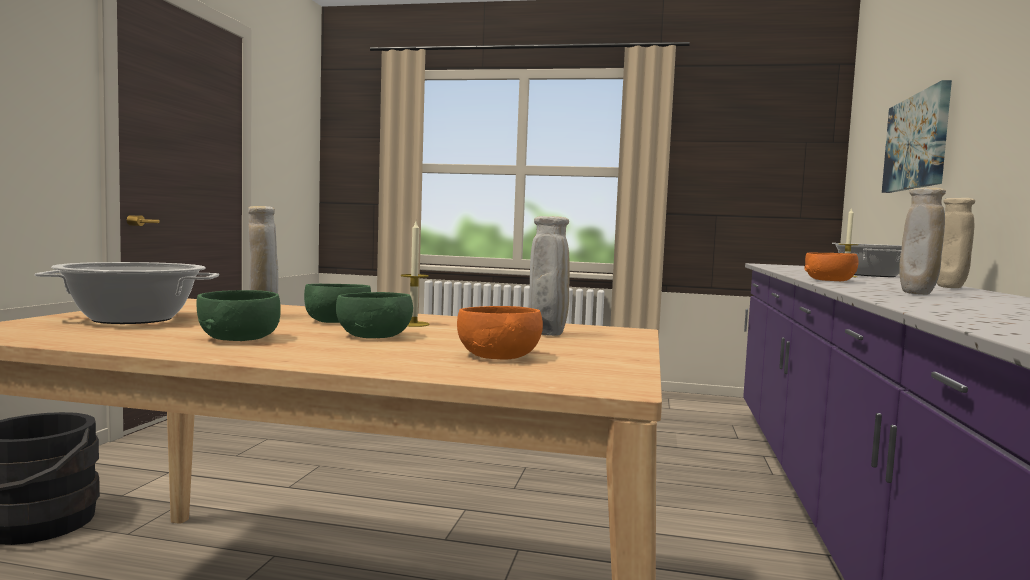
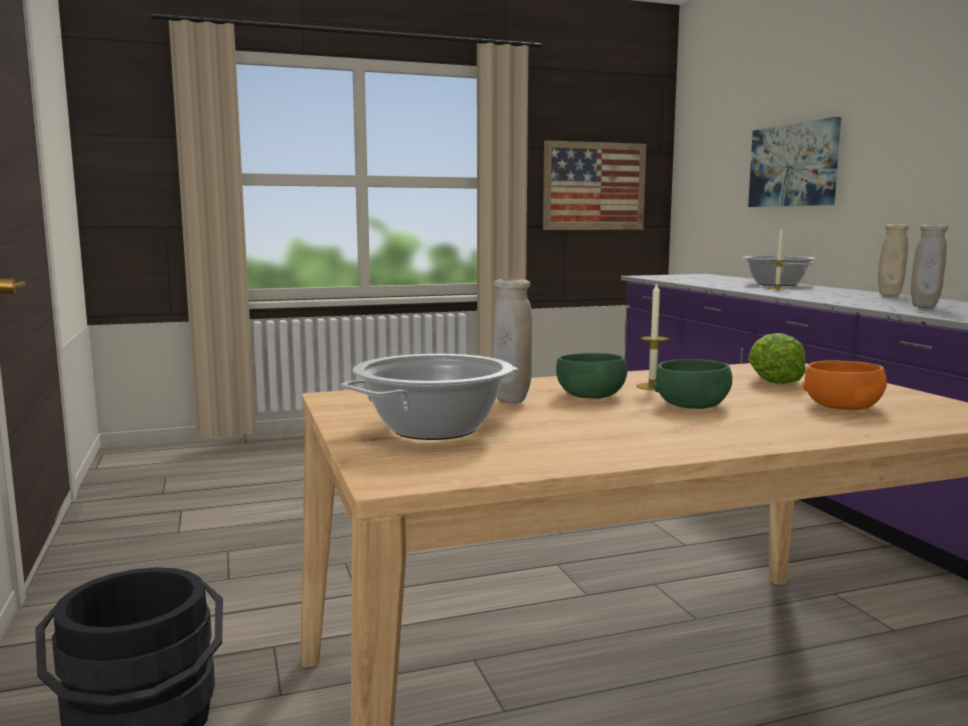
camera: 30 degrees left, 5 degrees up
green bowl [197,290,281,341] -> none
beige vase [529,216,570,336] -> lettuce [748,333,806,384]
orange bowl [804,253,859,281] -> none
none -> picture [543,140,646,230]

